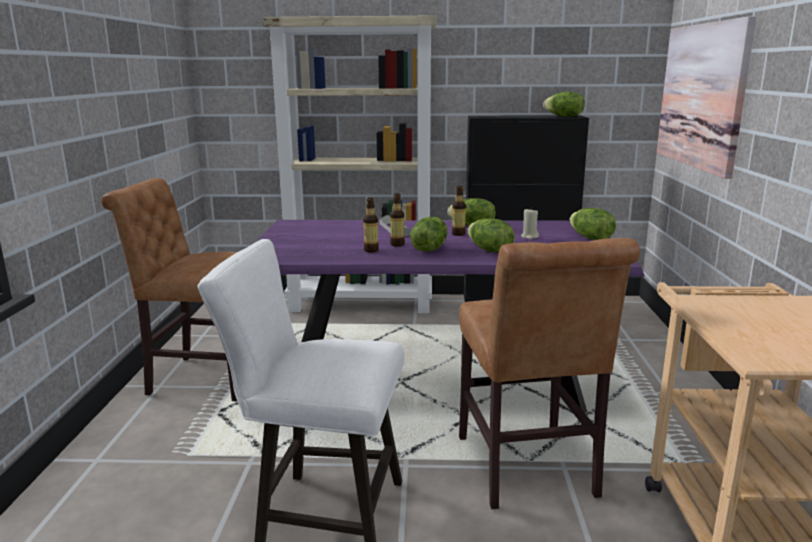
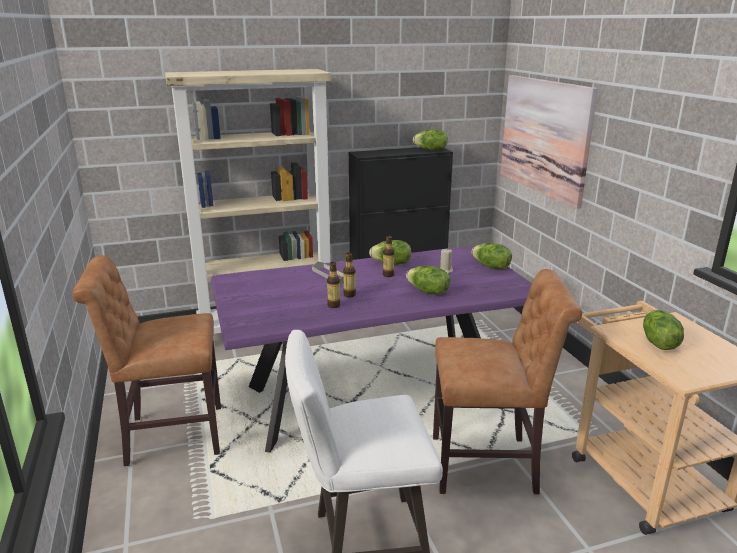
camera: 20 degrees left, 5 degrees up
lettuce [410,217,447,251] -> lettuce moved to [643,310,684,350]
brown chair [459,238,640,509] -> brown chair turned 60 degrees counterclockwise [433,269,582,494]

